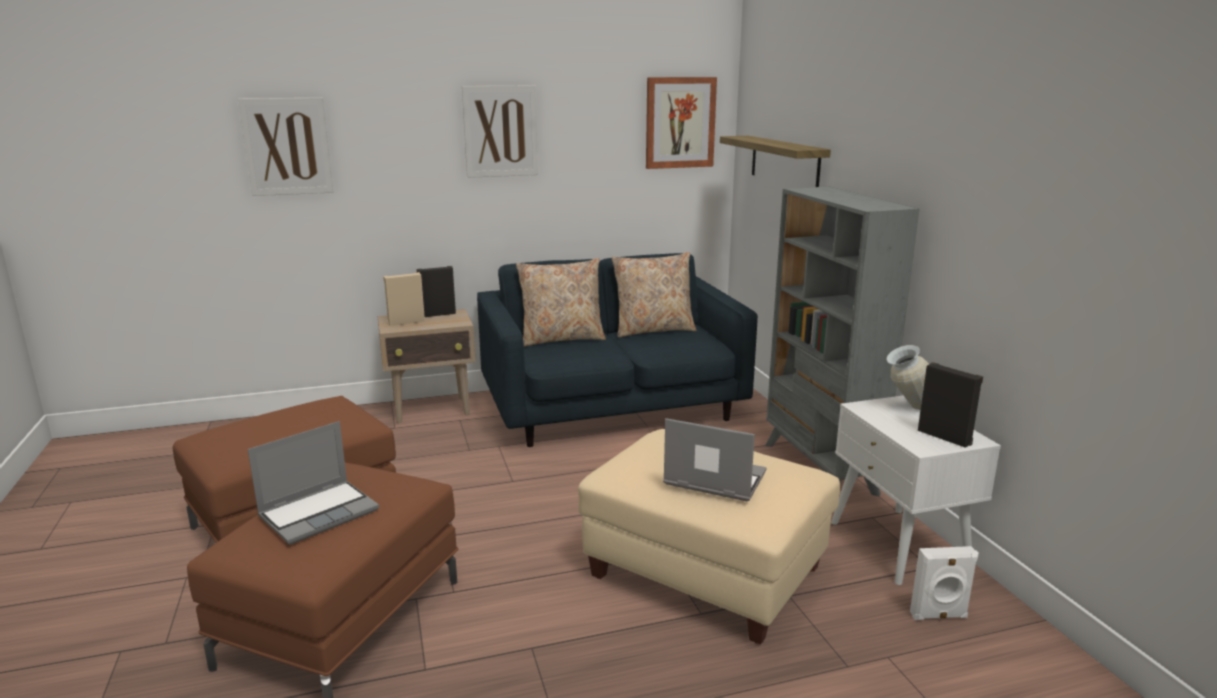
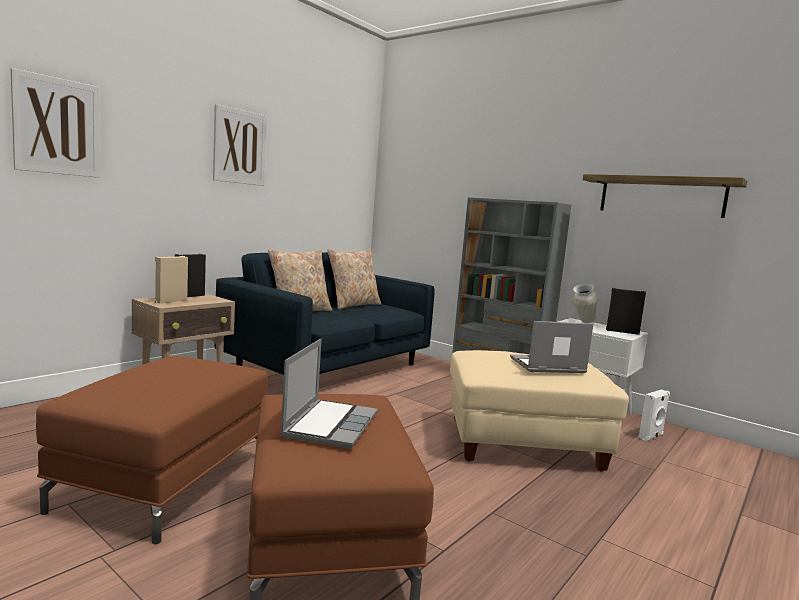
camera: 35 degrees left, 10 degrees down
picture [646,77,717,169] -> none
shelf [720,136,831,187] -> shelf moved to [583,174,747,218]

